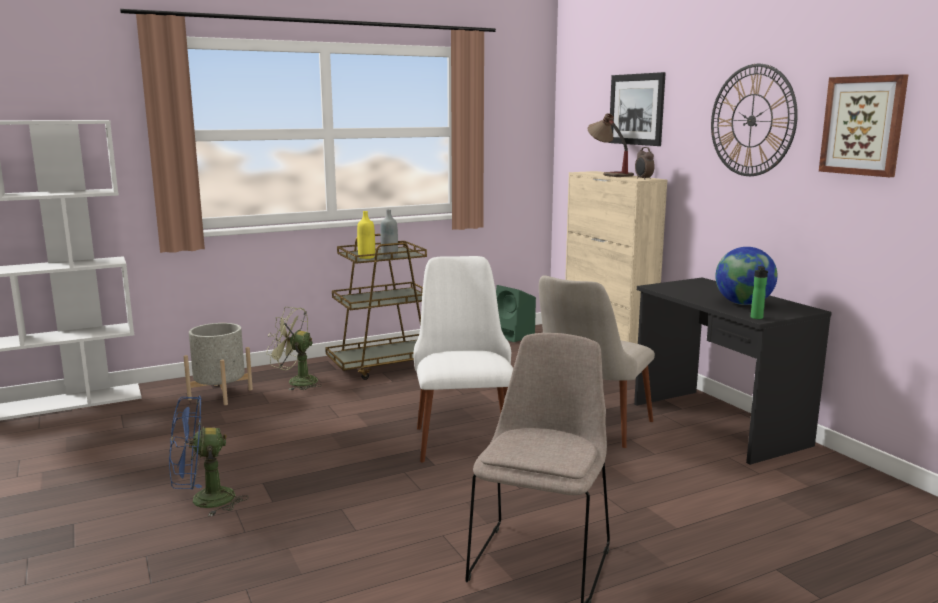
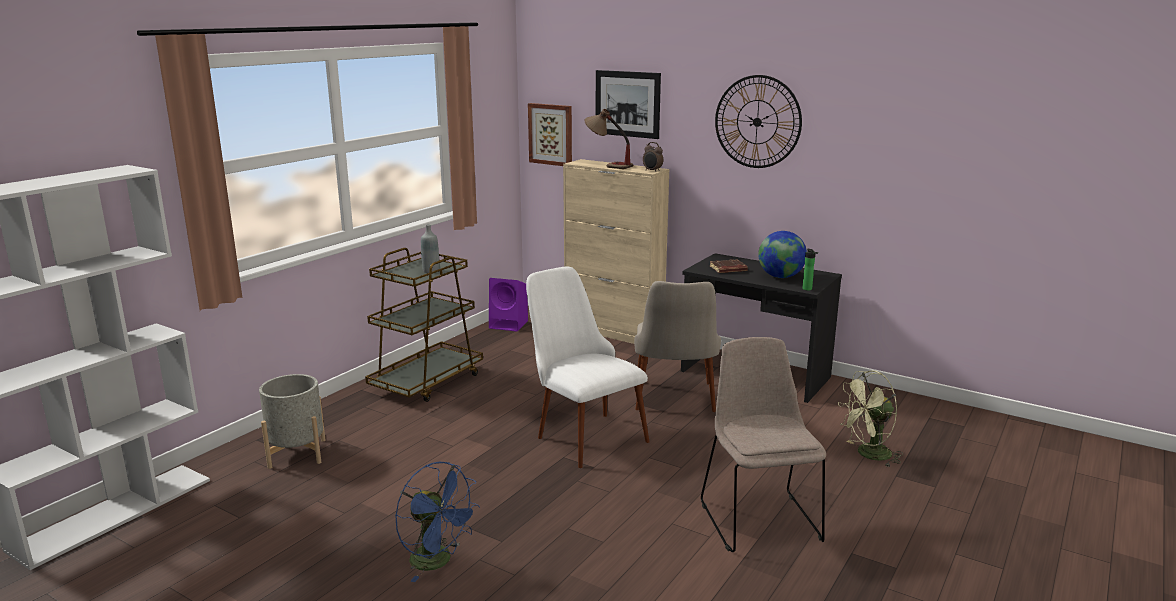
camera: 30 degrees left, 5 degrees up
blue fan [169,396,248,516] -> blue fan turned 90 degrees counterclockwise [395,462,480,582]
green fan [267,307,322,390] -> green fan moved to [838,371,903,468]
yellow bottle [357,211,375,259] -> none
green speaker [496,285,536,342] -> purple speaker [489,278,528,331]
picture [819,74,908,177] -> picture moved to [528,103,572,166]
none -> brown book [710,259,748,273]

